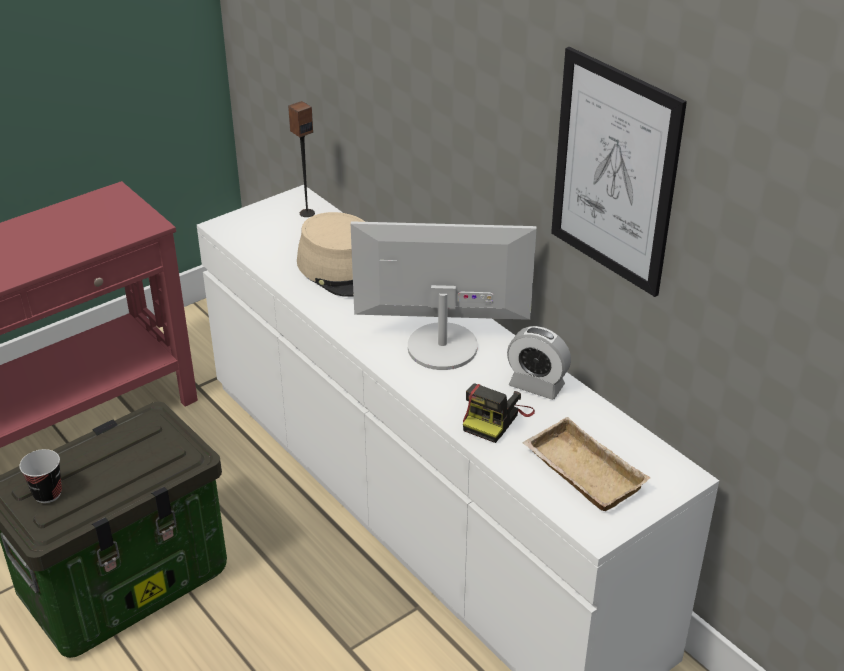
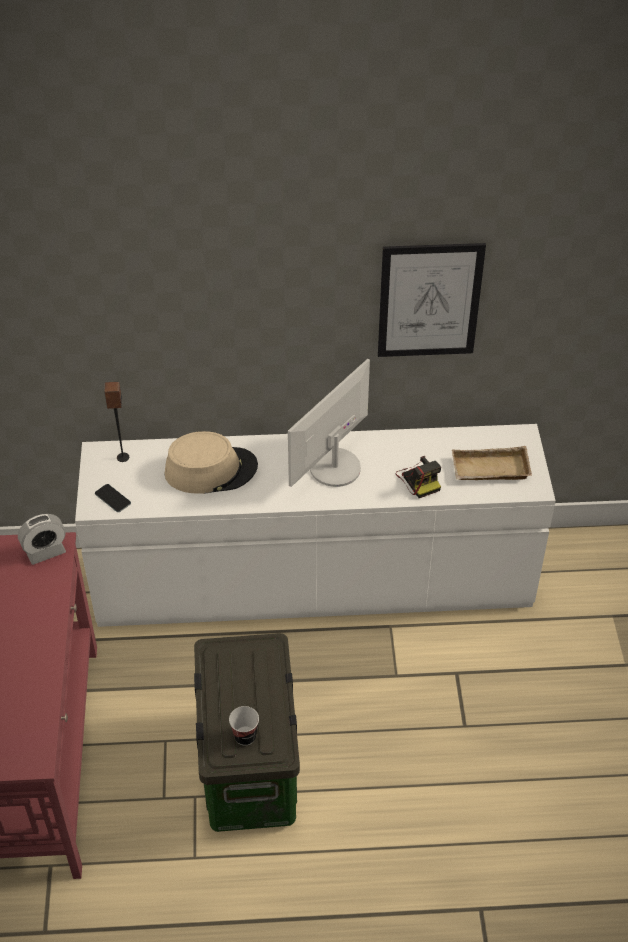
camera: 55 degrees left, 10 degrees up
alarm clock [507,326,571,400] -> alarm clock moved to [18,514,66,565]
none -> phone [95,484,131,512]

